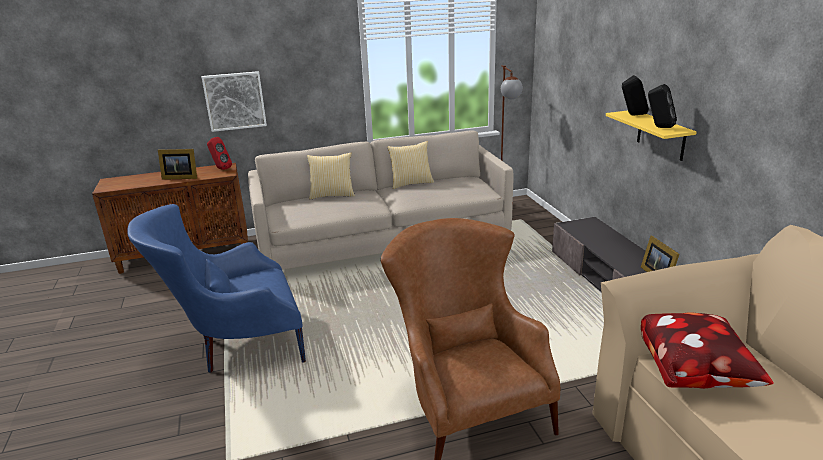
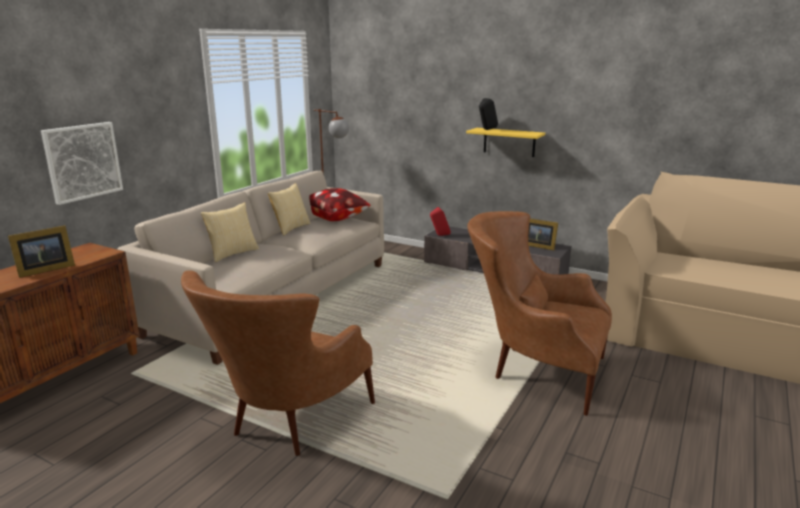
camera: 45 degrees left, 5 degrees down
blue armchair [127,204,306,373] -> brown armchair [181,270,375,456]
red speaker [207,137,232,170] -> red speaker moved to [430,207,451,236]
pillow [641,312,774,389] -> pillow moved to [309,188,371,221]
black speaker [648,84,677,128] -> none

